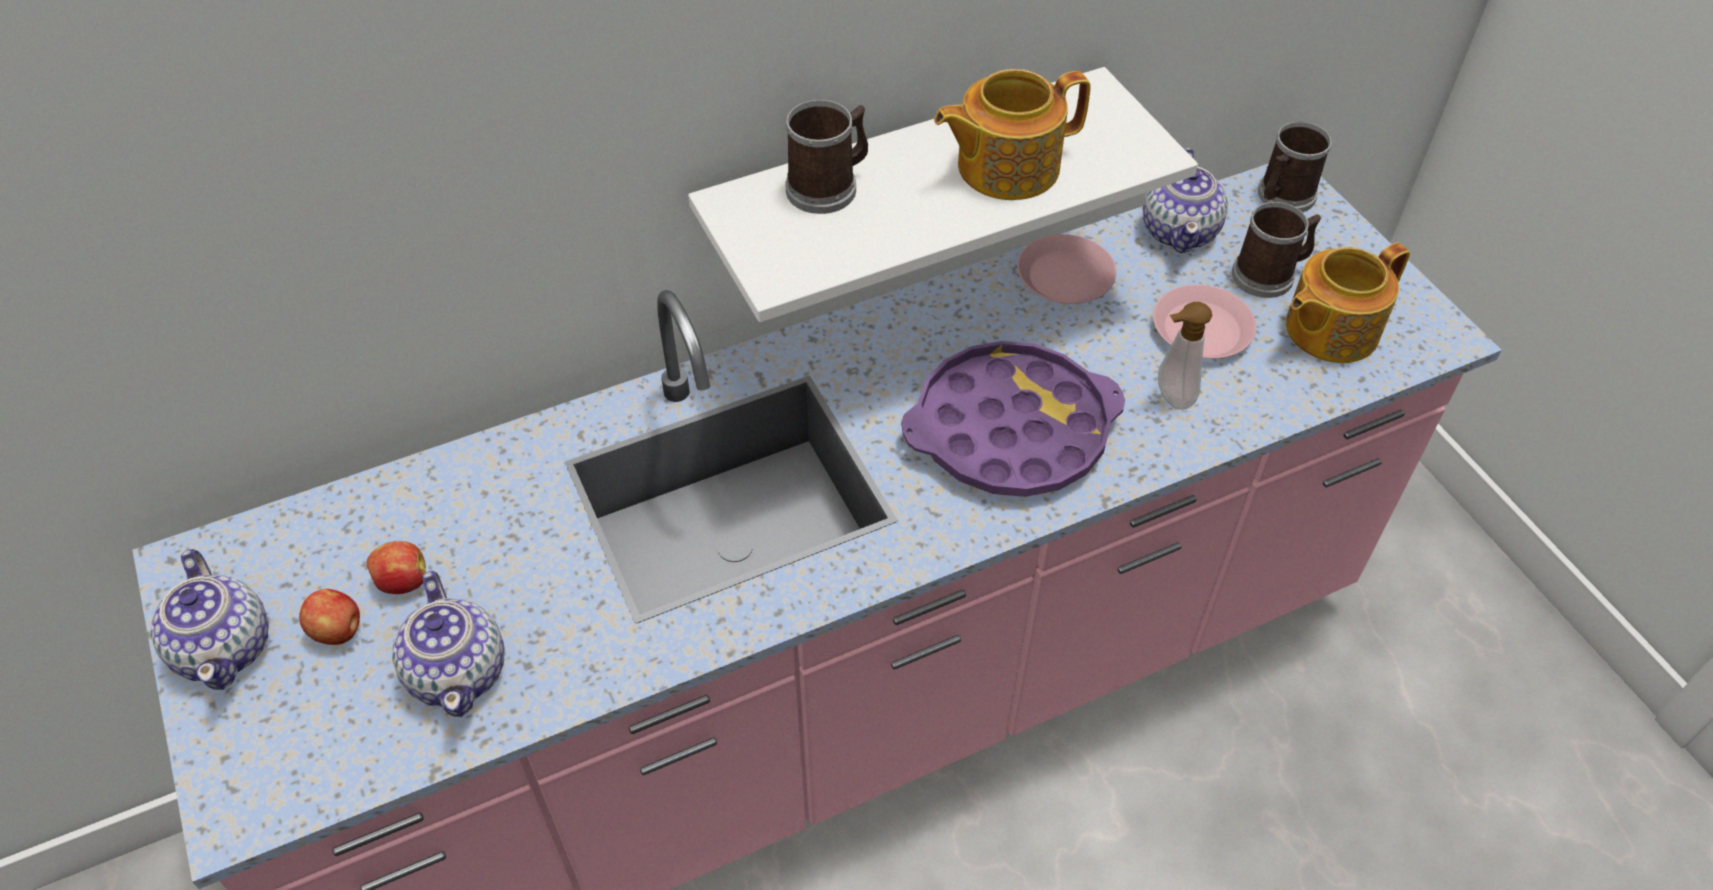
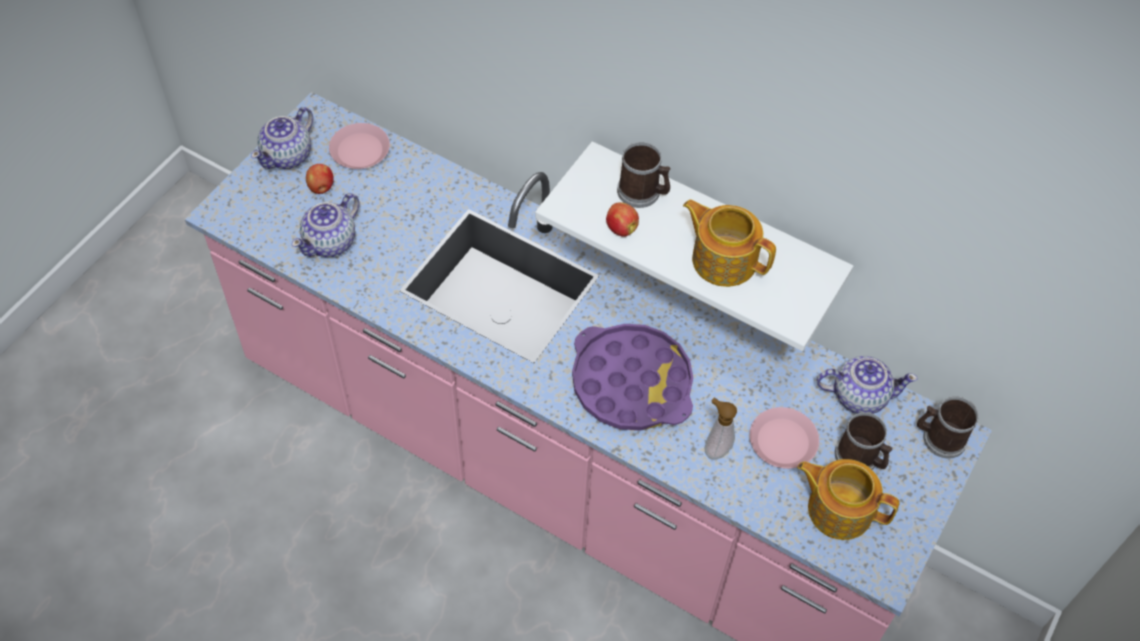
camera: 55 degrees right, 5 degrees up
apple [367,541,426,594] -> apple moved to [606,202,639,237]
pink plate [1018,234,1116,304] -> pink plate moved to [329,123,390,169]
teapot [1143,148,1228,253] -> teapot turned 150 degrees counterclockwise [817,356,918,414]

